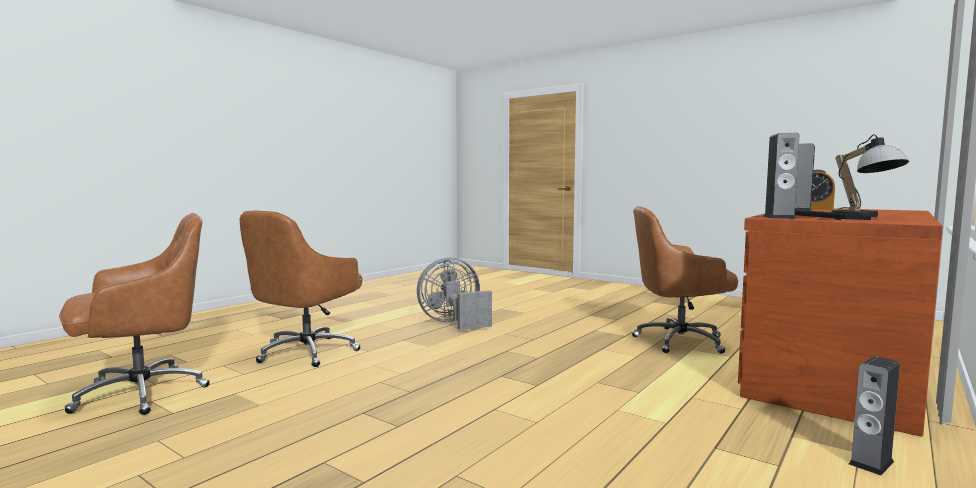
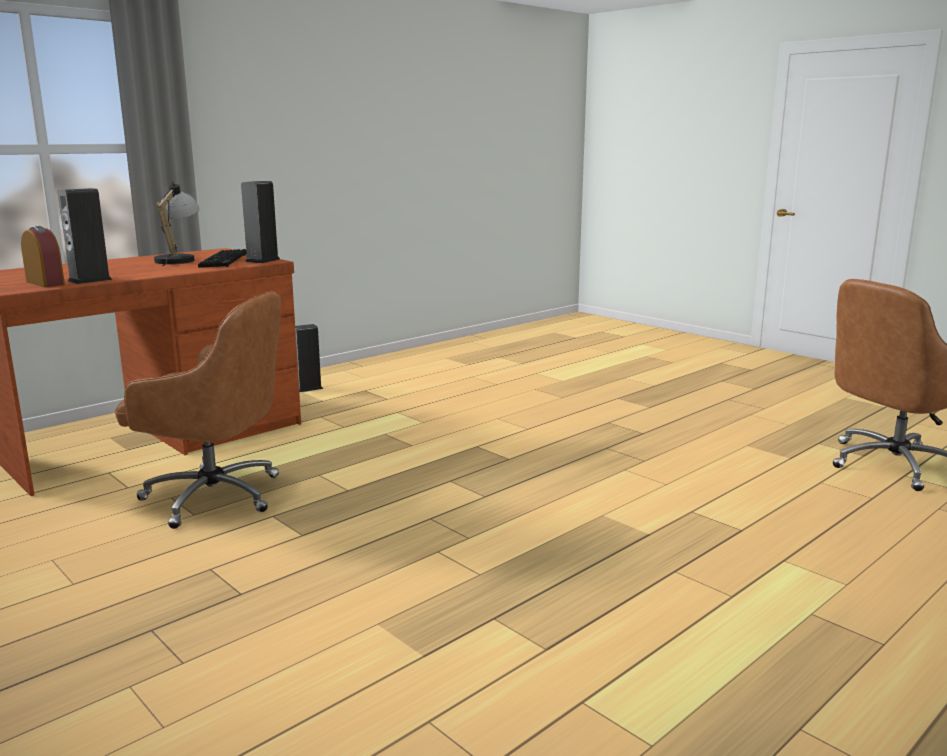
camera: 170 degrees left, 10 degrees up
brown office chair [240,211,363,367] -> none
grey fan [417,257,492,330] -> none

